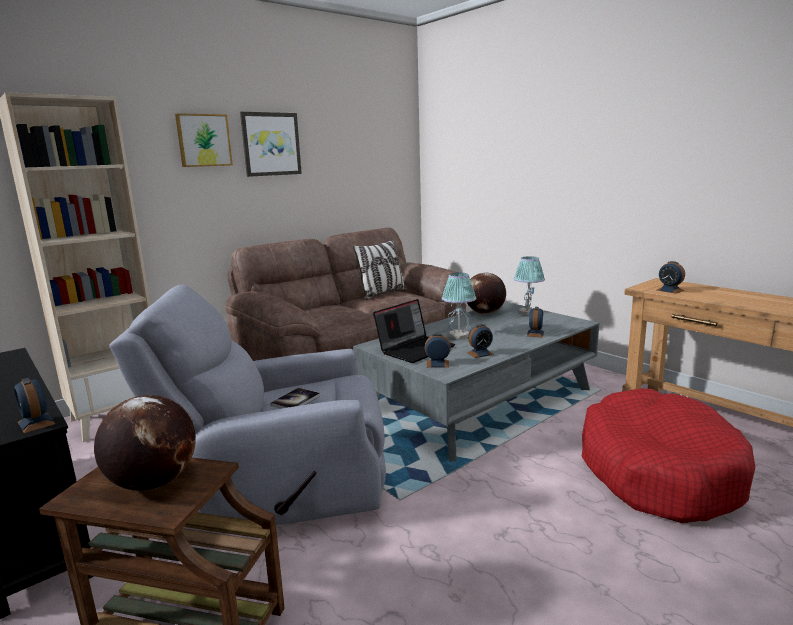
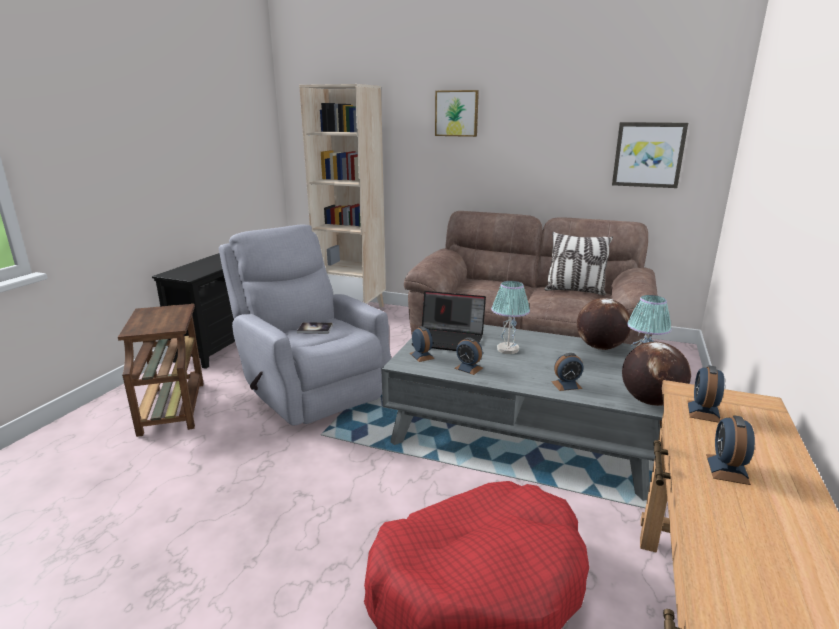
camera: 60 degrees right, 5 degrees up
alarm clock [14,378,55,434] -> alarm clock moved to [706,415,755,485]
globe [94,395,196,491] -> globe moved to [622,342,691,406]
picture [240,112,302,177] -> picture moved to [612,122,688,188]

